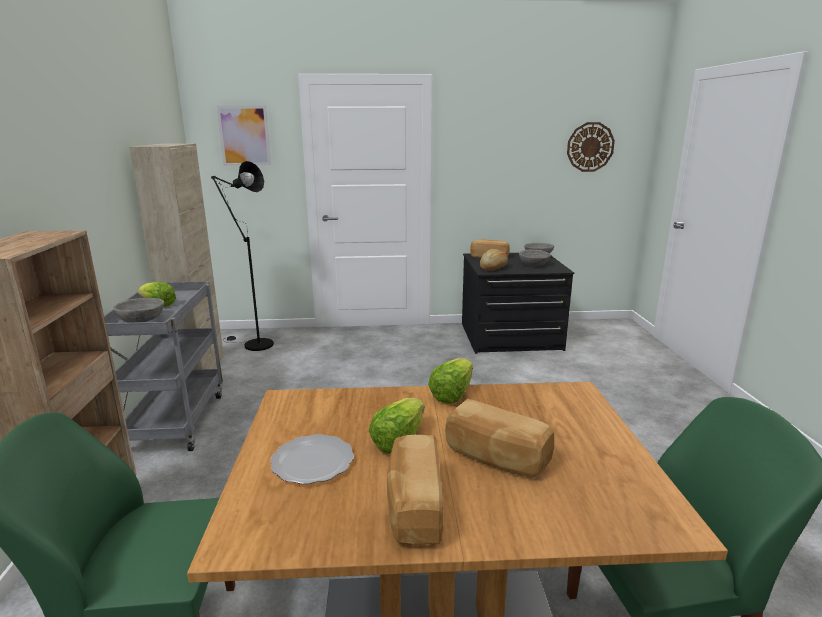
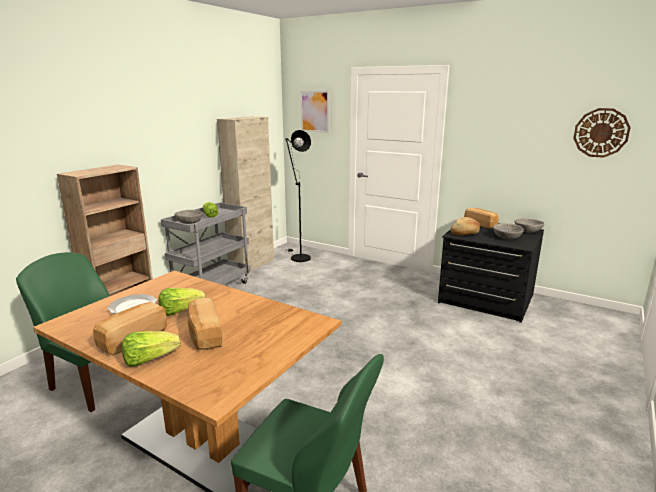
camera: 35 degrees right, 0 degrees up
lettuce [428,358,473,403] -> lettuce moved to [122,331,181,367]

